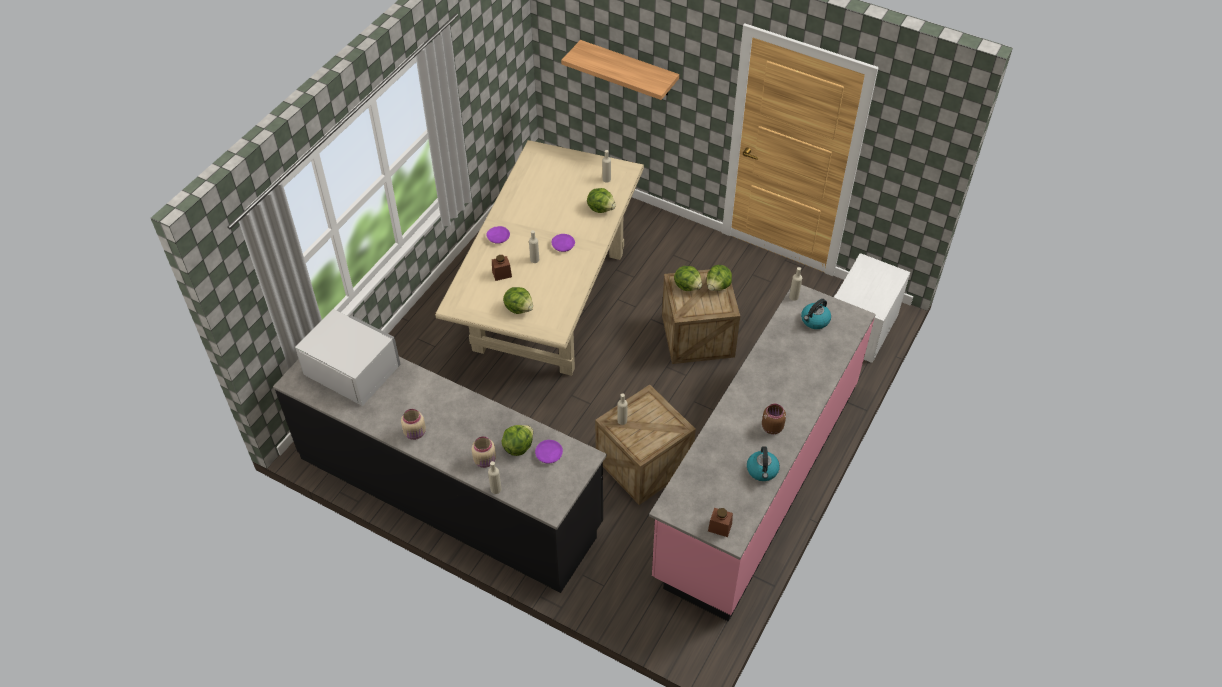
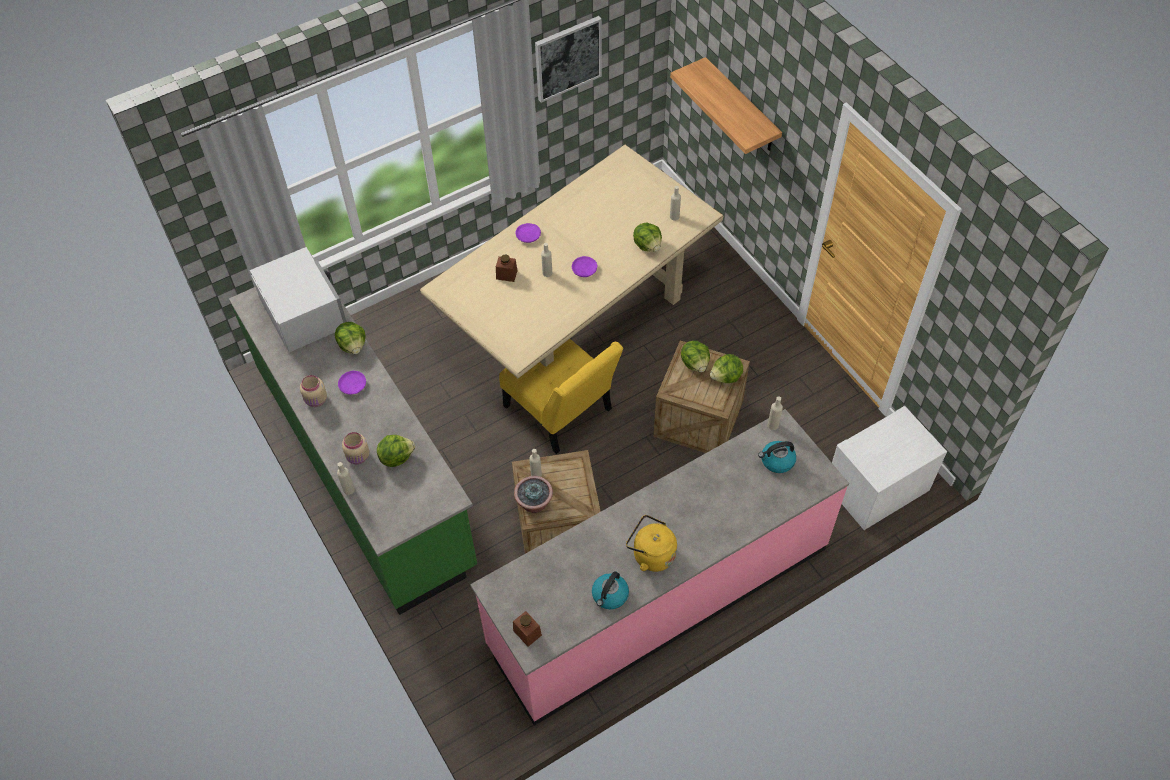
camera: 30 degrees right, 5 degrees up
black counter [273,357,607,593] -> green counter [229,287,477,615]
lettuce [503,287,533,314] -> lettuce moved to [335,322,365,354]
purple plate [535,440,563,463] -> purple plate moved to [338,371,366,395]
brown jar [762,404,786,434] -> yellow kettle [626,515,677,572]
none -> yellow chair [499,339,623,454]
none -> potted plant [514,476,553,513]
none -> picture [535,16,602,103]

